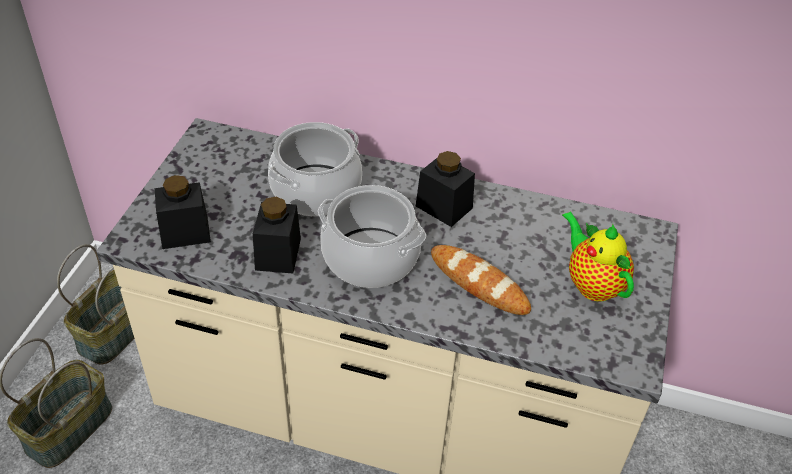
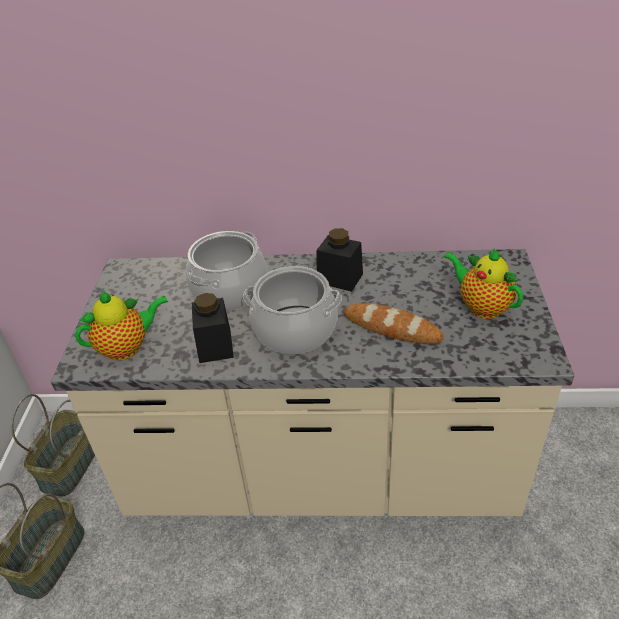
camera: 10 degrees left, 5 degrees down
black jar [155,175,211,249] -> teapot [75,291,168,360]

